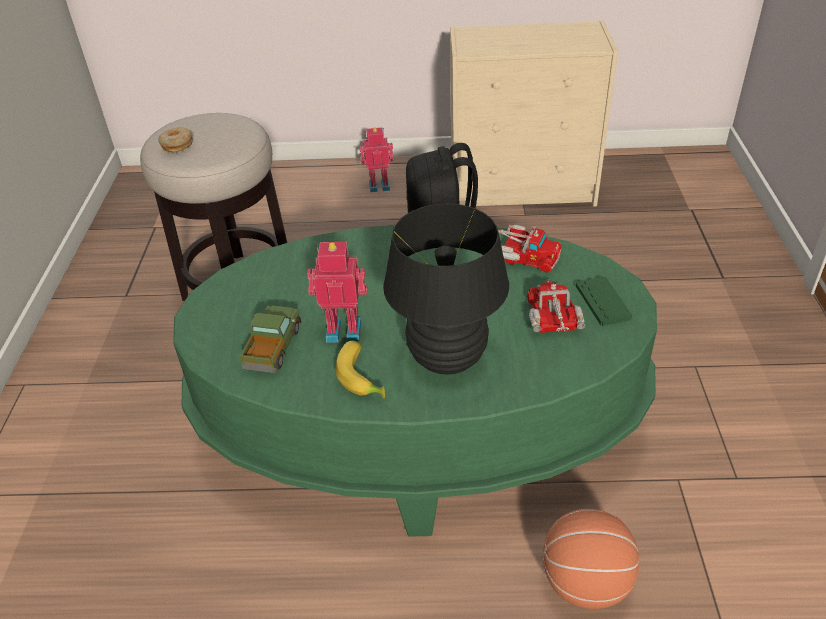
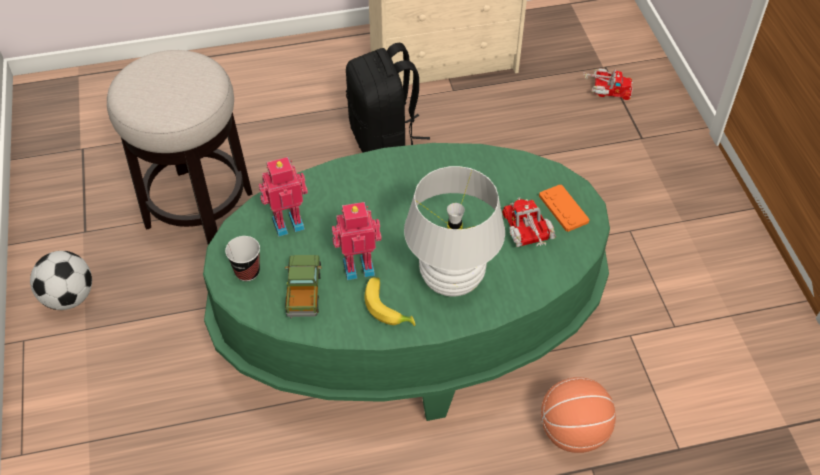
camera: 15 degrees left, 10 degrees up
donut [158,127,193,152] -> none
toy robot [360,127,394,192] -> toy robot moved to [259,157,308,237]
black table lamp [383,203,509,374] -> white table lamp [404,166,505,297]
toy truck [498,225,562,272] -> toy truck moved to [583,69,633,100]
green game controller [576,276,632,326] -> orange game controller [539,185,590,232]
none -> football [30,251,92,310]
none -> cup [225,236,260,281]

